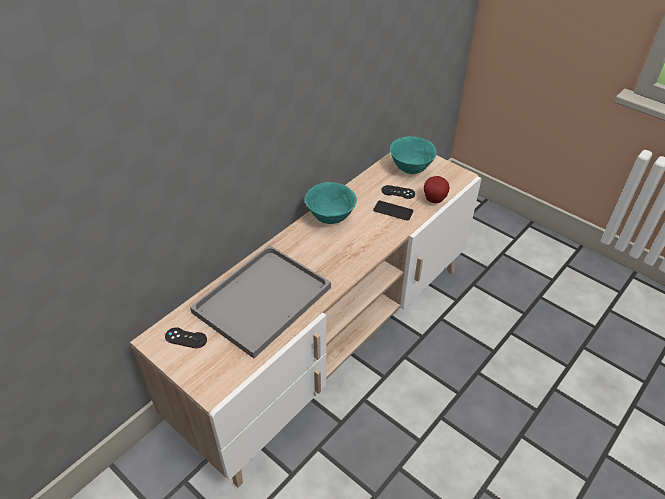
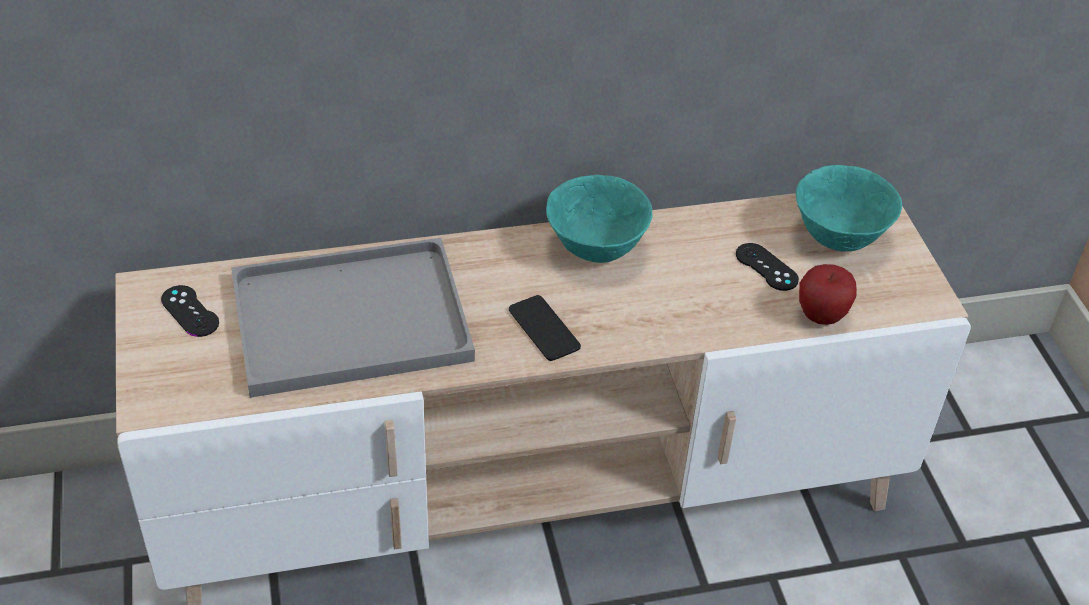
camera: 35 degrees right, 0 degrees up
phone [373,201,413,221] -> phone moved to [509,295,581,361]

